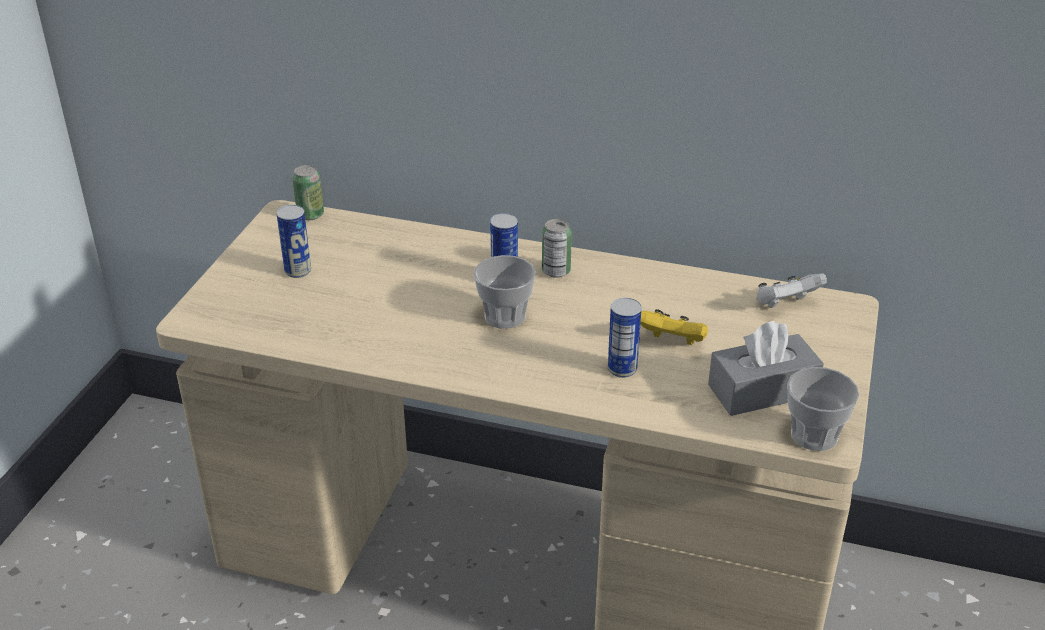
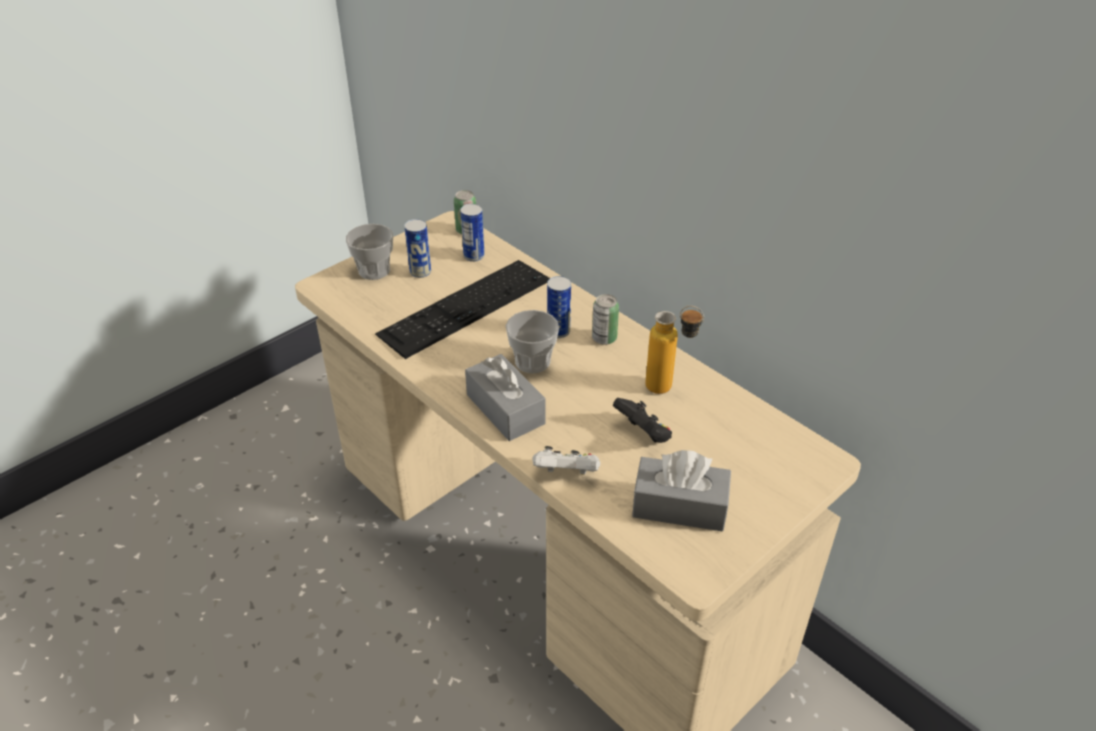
camera: 30 degrees right, 5 degrees up
can [608,298,642,378] -> can moved to [460,204,485,262]
yellow game controller [640,309,708,345] -> black game controller [613,398,672,443]
white game controller [756,273,827,308] -> white game controller moved to [532,446,600,475]
cup [787,367,859,451] -> cup moved to [346,224,393,280]
none -> keyboard [375,260,550,359]
none -> grey tissue box [465,354,546,441]
none -> bottle [645,306,704,394]

